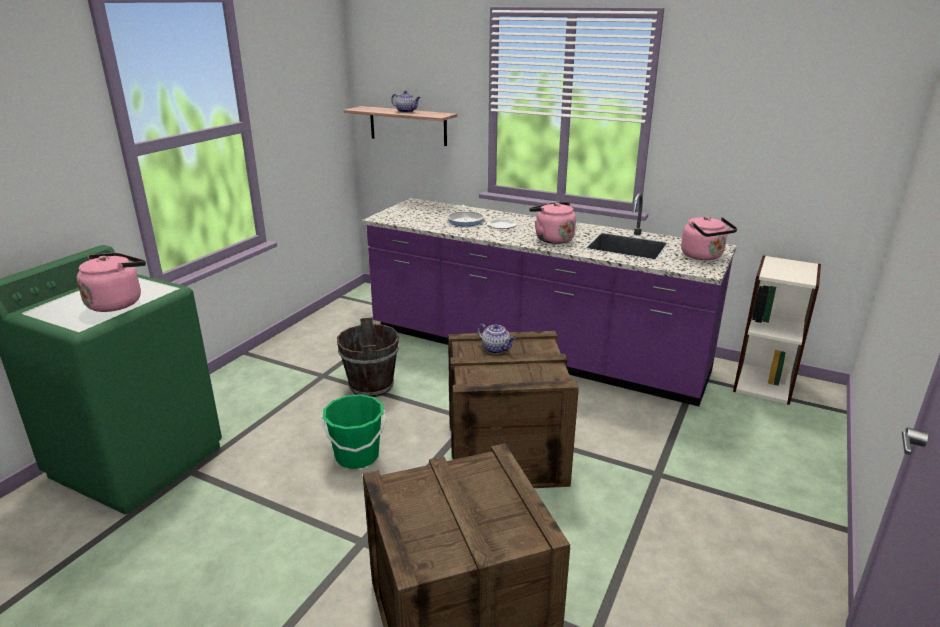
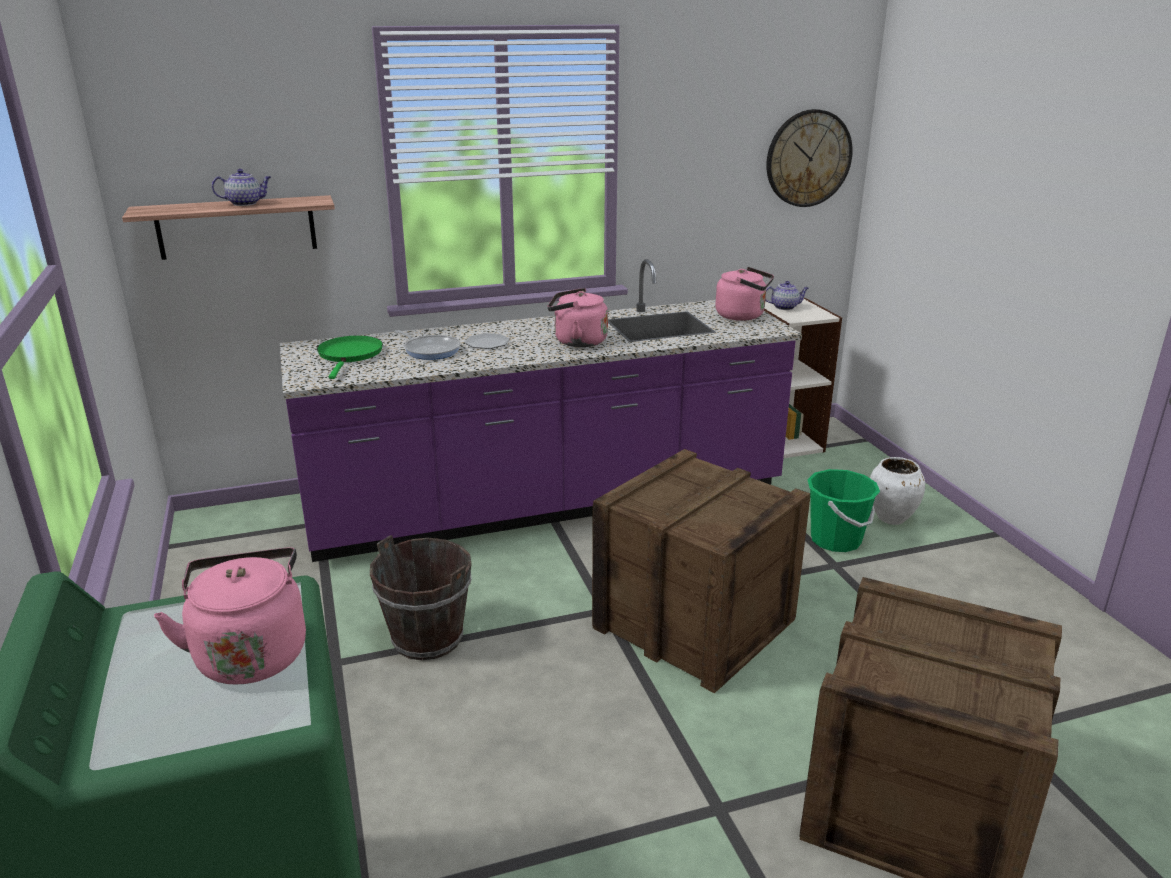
camera: 45 degrees left, 0 degrees up
green bucket [322,394,386,469] -> green bucket moved to [807,469,880,552]
teapot [477,324,516,354] -> teapot moved to [765,281,809,310]
none -> green frying pan [317,336,383,379]
none -> wall clock [766,109,853,207]
none -> white vase [870,457,925,525]

